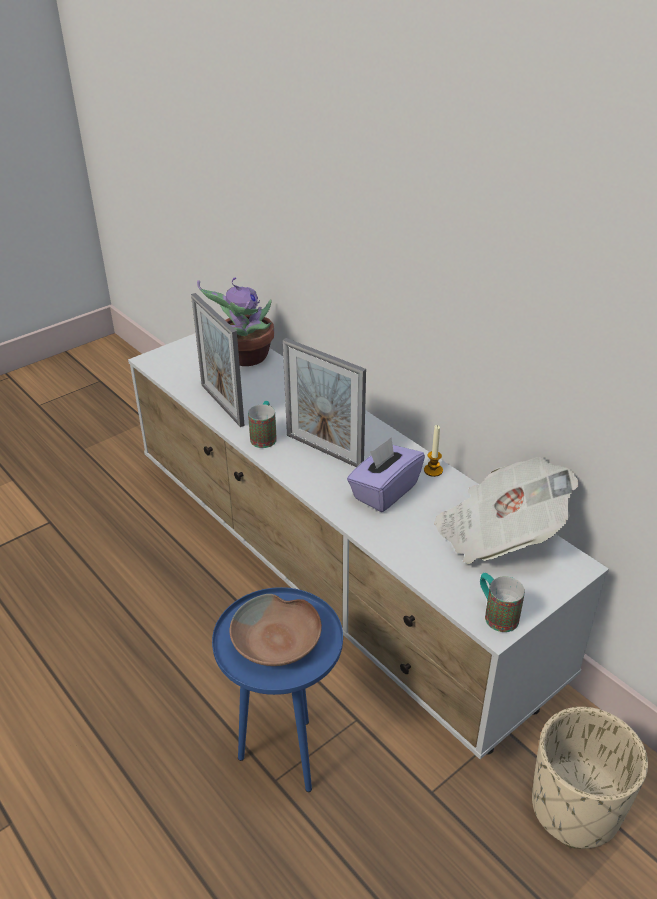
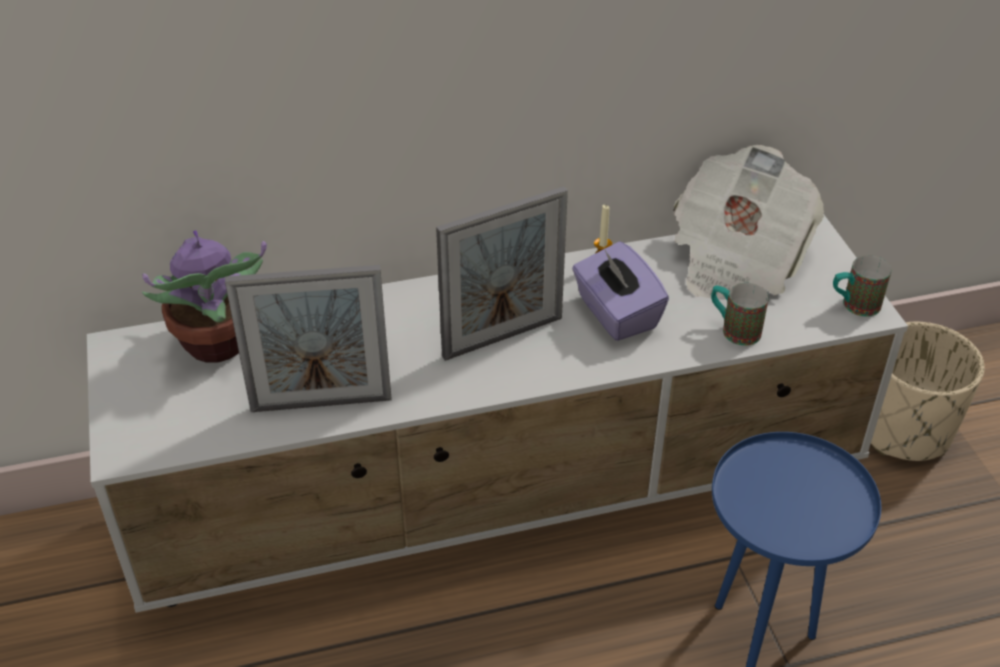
camera: 65 degrees left, 5 degrees up
brown bowl [230,594,322,666] -> none
mug [248,401,277,448] -> mug moved to [711,283,769,346]

